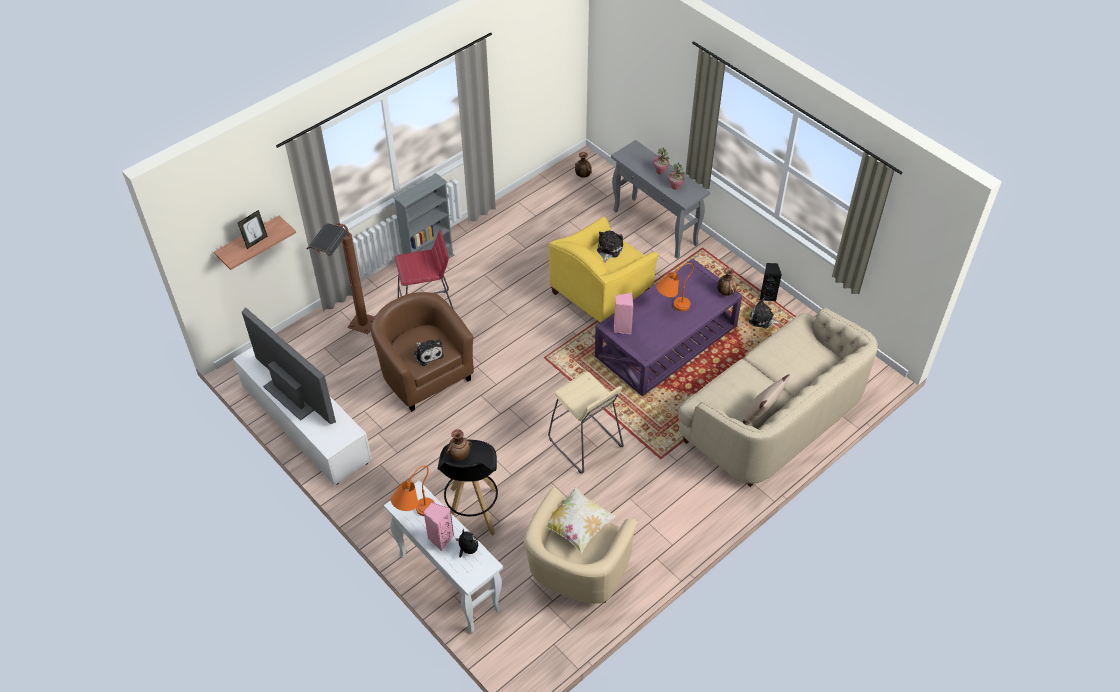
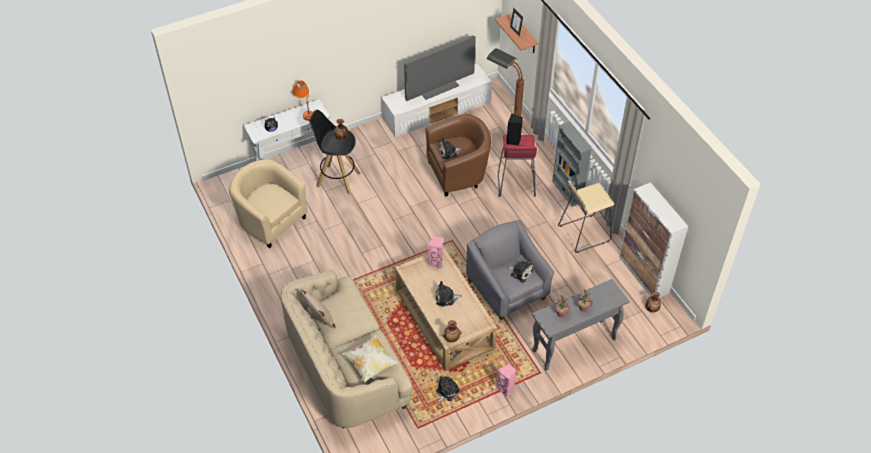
camera: 105 degrees right, 0 degrees up
pink speaker [423,502,454,551] -> pink speaker moved to [496,364,516,398]
pillow [547,487,616,554] -> pillow moved to [342,334,398,383]
beige stool [548,371,624,473] -> beige stool moved to [558,180,614,253]
yellow armchair [549,217,658,324] -> grey armchair [466,220,554,320]
purple coffee table [595,259,742,396] -> beige coffee table [395,248,497,371]
orange table lamp [656,263,694,311] -> plush toy [436,281,462,307]
black speaker [760,263,782,301] -> black speaker moved to [506,113,523,145]
none -> cabinet [619,182,688,298]

